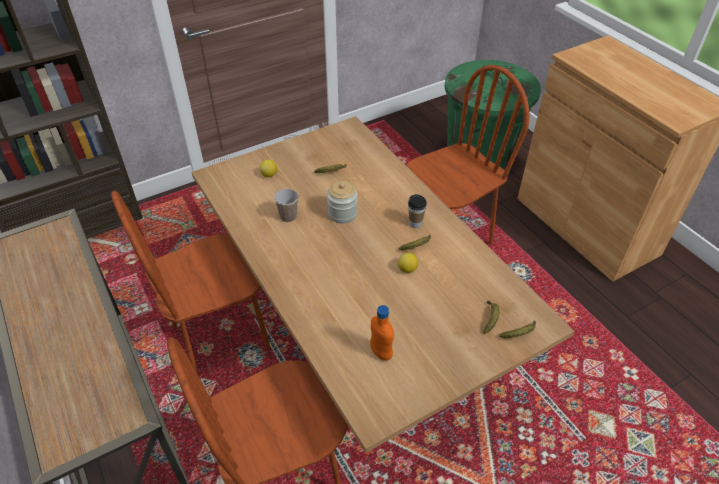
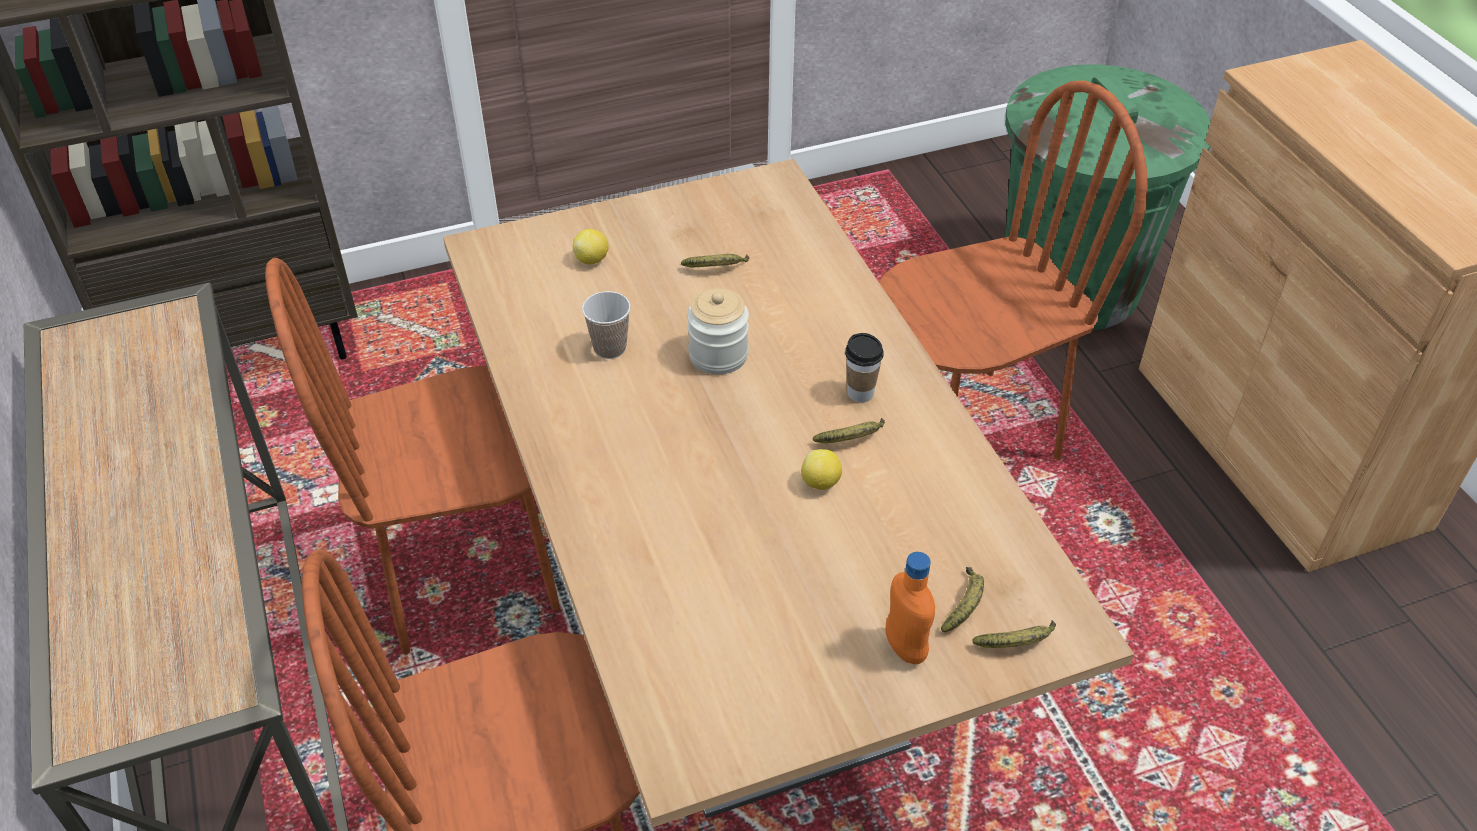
camera: 10 degrees right, 0 degrees up
orange bottle [370,305,394,360] -> orange bottle moved to [886,552,935,664]

